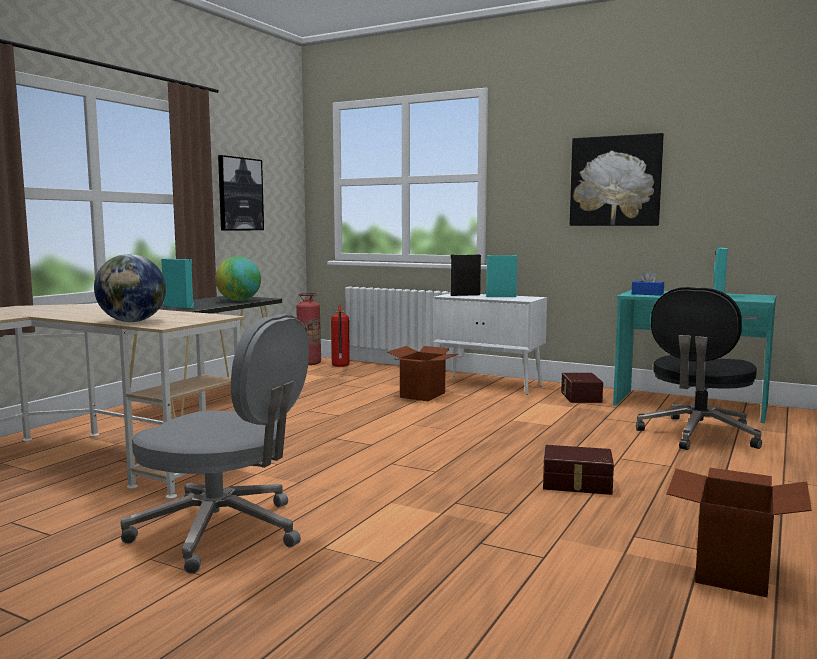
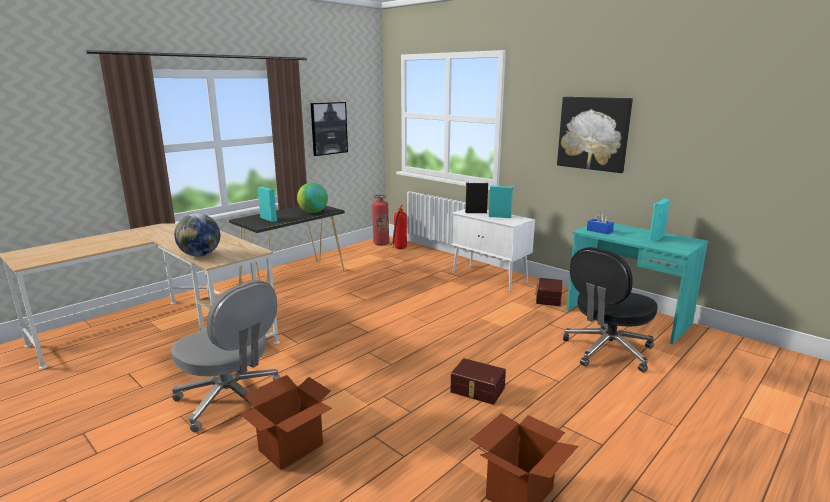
camera: 15 degrees right, 10 degrees up
cardboard box [388,346,458,401] -> cardboard box moved to [240,375,332,470]

